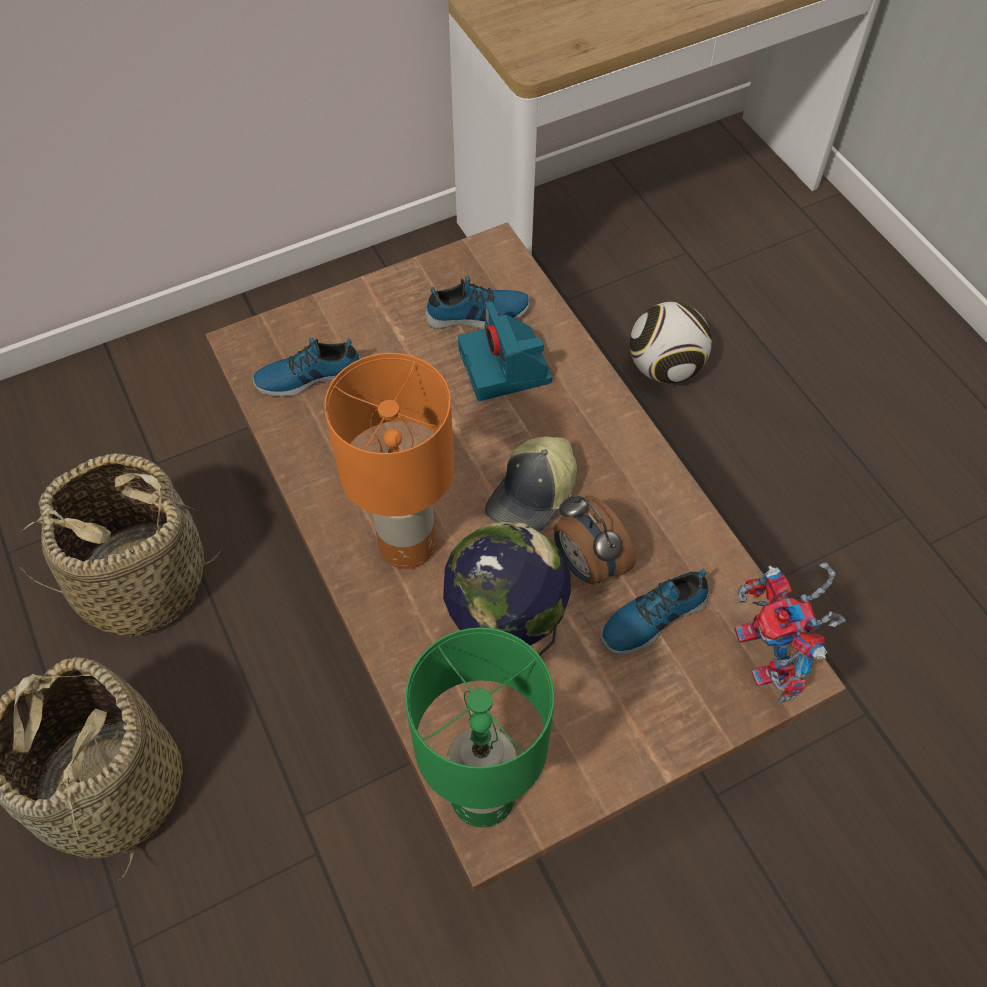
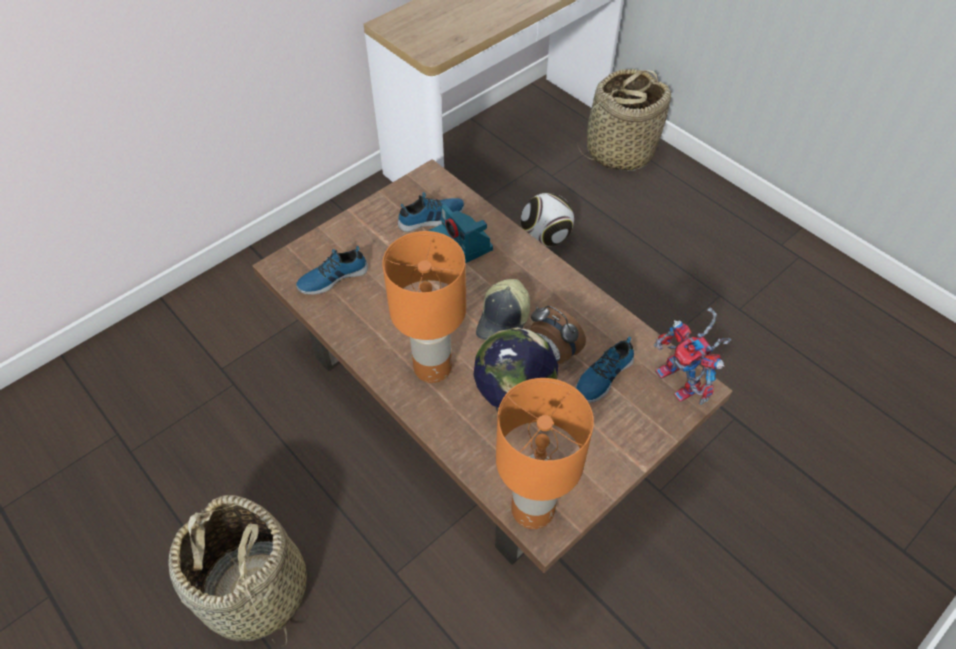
camera: 15 degrees left, 5 degrees down
basket [13,454,222,637] -> basket moved to [577,69,671,171]
green table lamp [405,627,554,828] -> orange table lamp [496,378,594,529]

